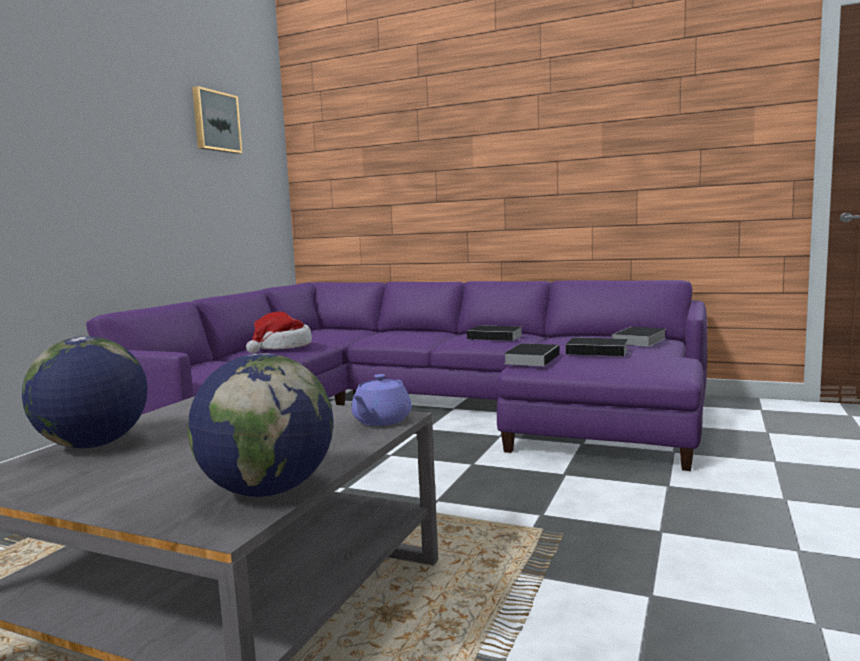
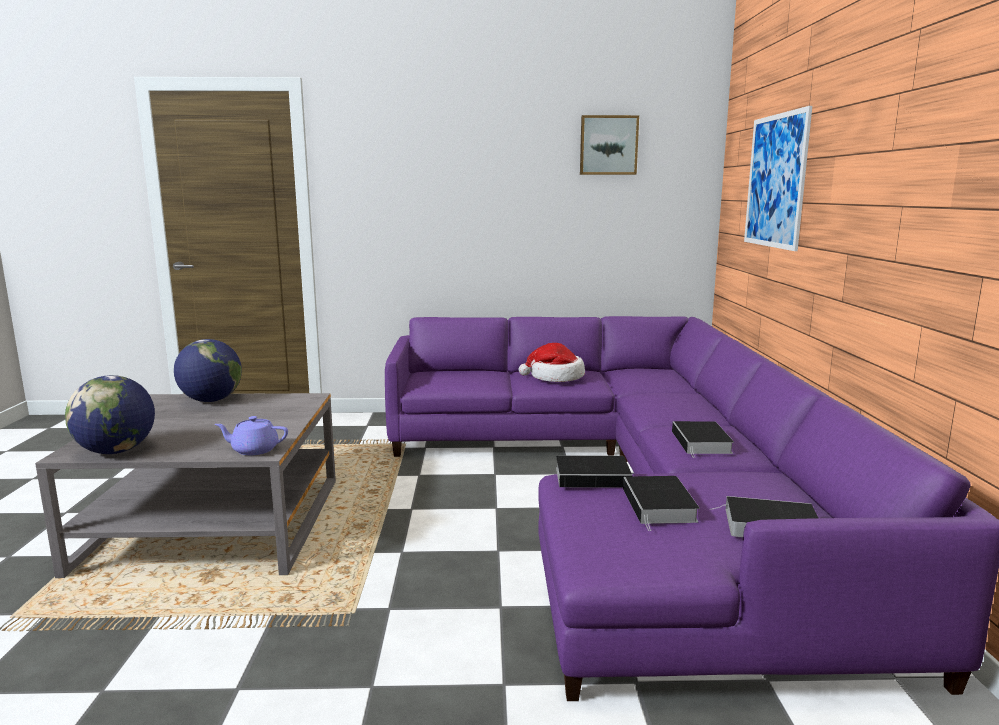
camera: 65 degrees right, 5 degrees up
none -> picture [744,106,812,251]

